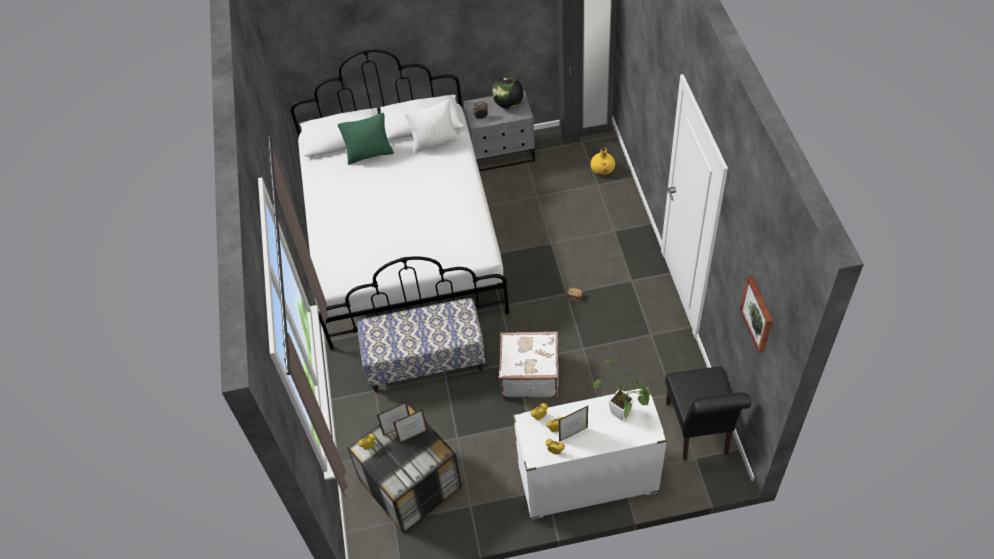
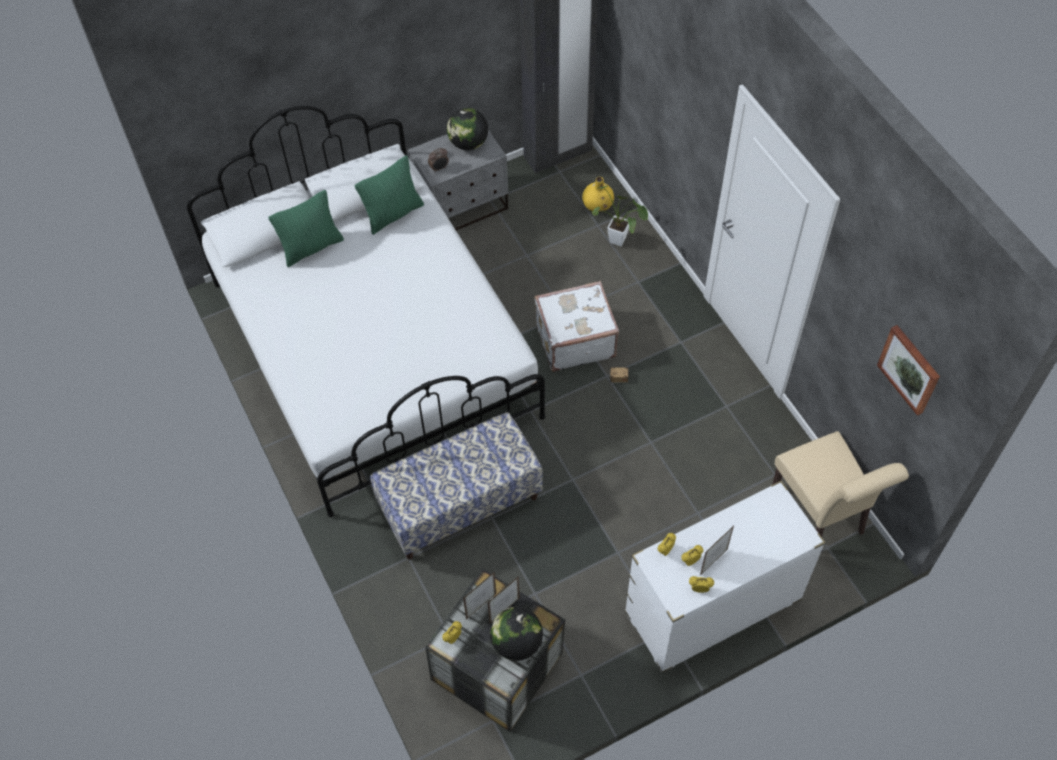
camera: 20 degrees left, 5 degrees up
white pillow [405,99,459,154] -> green pillow [355,155,424,235]
white suitcase [499,331,559,398] -> white suitcase moved to [535,281,619,372]
potted plant [593,359,651,420] -> potted plant moved to [592,186,648,246]
black chair [665,366,751,461] -> beige chair [772,431,909,537]
none -> globe [490,607,543,661]

